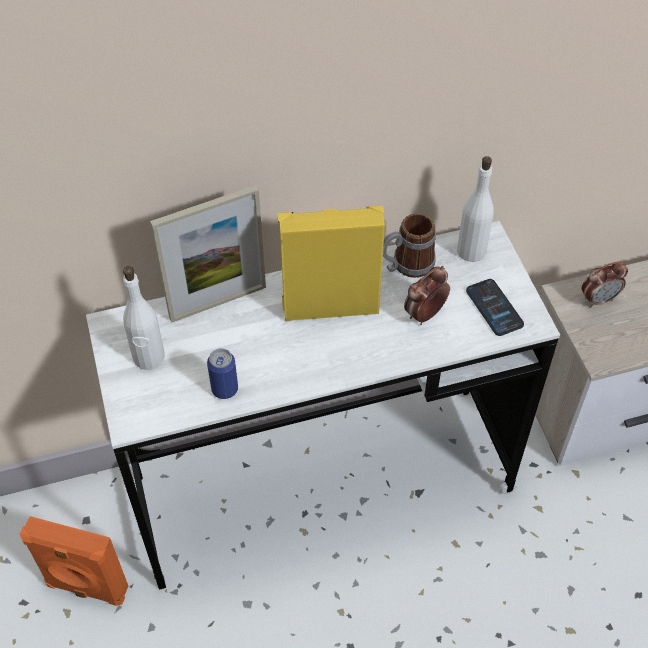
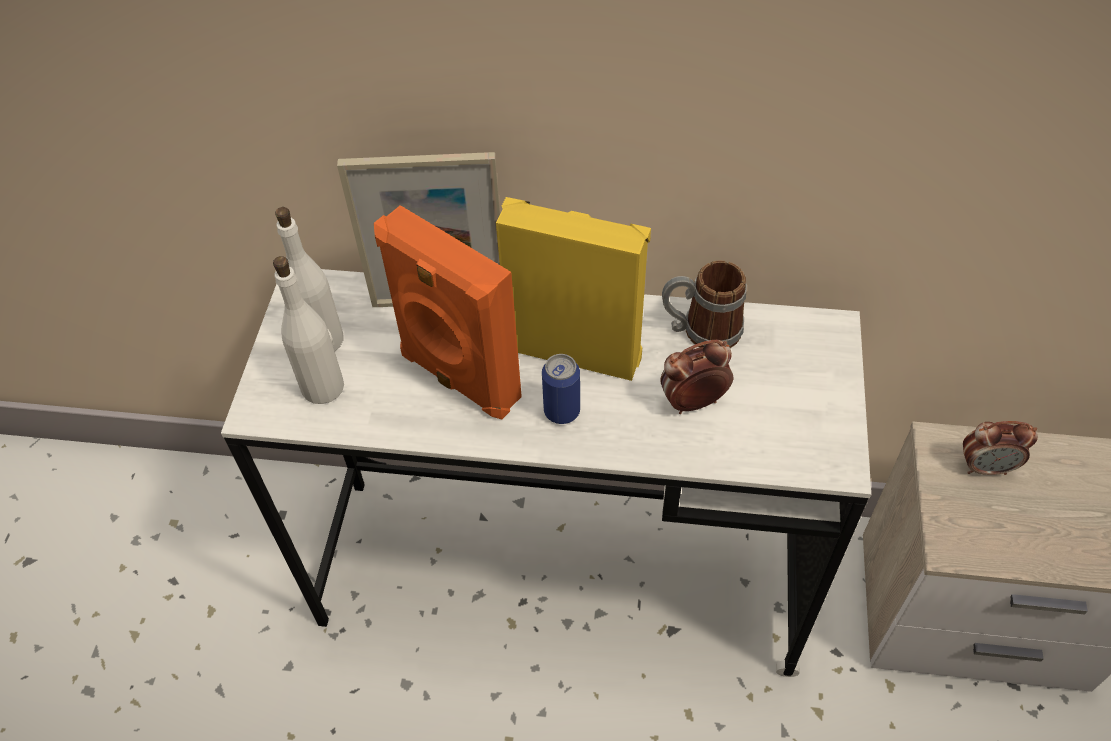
camera: 25 degrees right, 0 degrees up
orange speaker [19,516,128,606] -> orange speaker moved to [374,205,522,419]
can [207,348,238,399] -> can moved to [542,354,580,424]
white bottle [457,156,494,262] -> white bottle moved to [273,256,344,404]
phone [466,279,524,336] -> none

